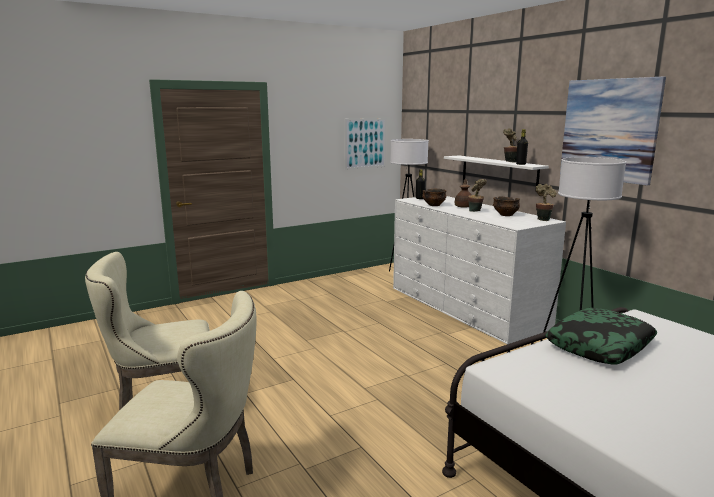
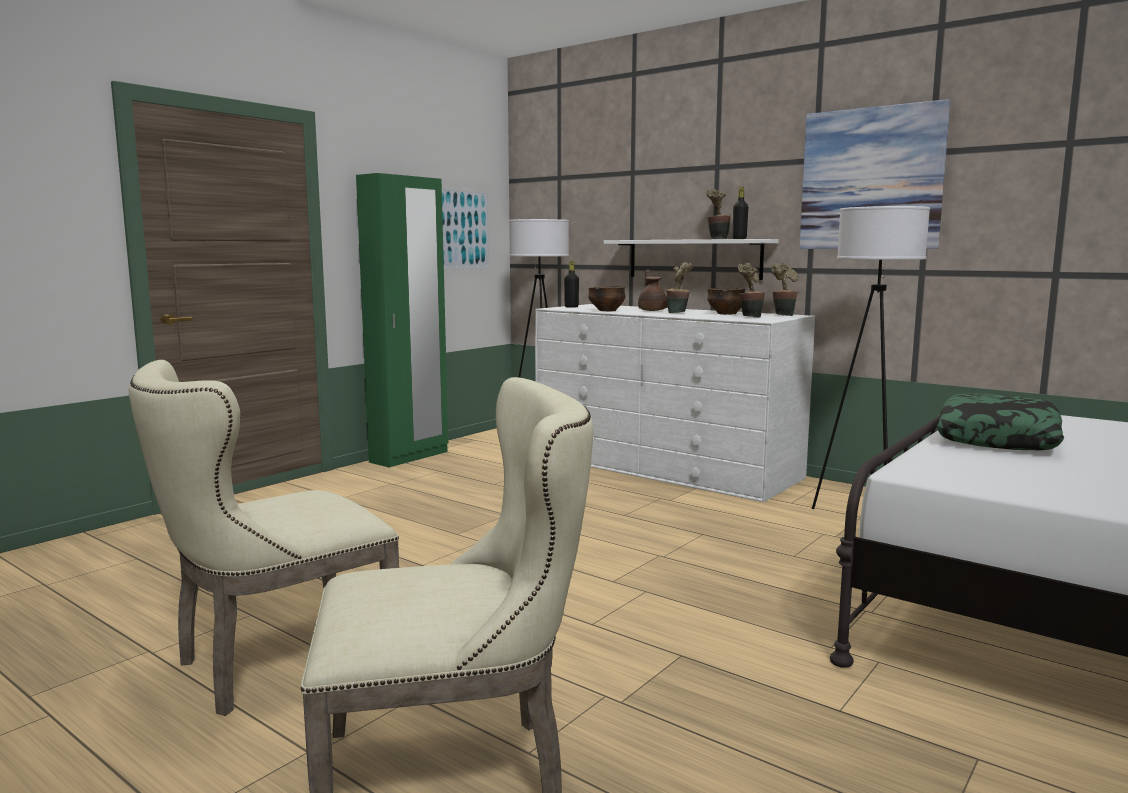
camera: 20 degrees left, 5 degrees down
none -> green wardrobe [356,173,448,468]
none -> potted plant [737,263,765,318]

